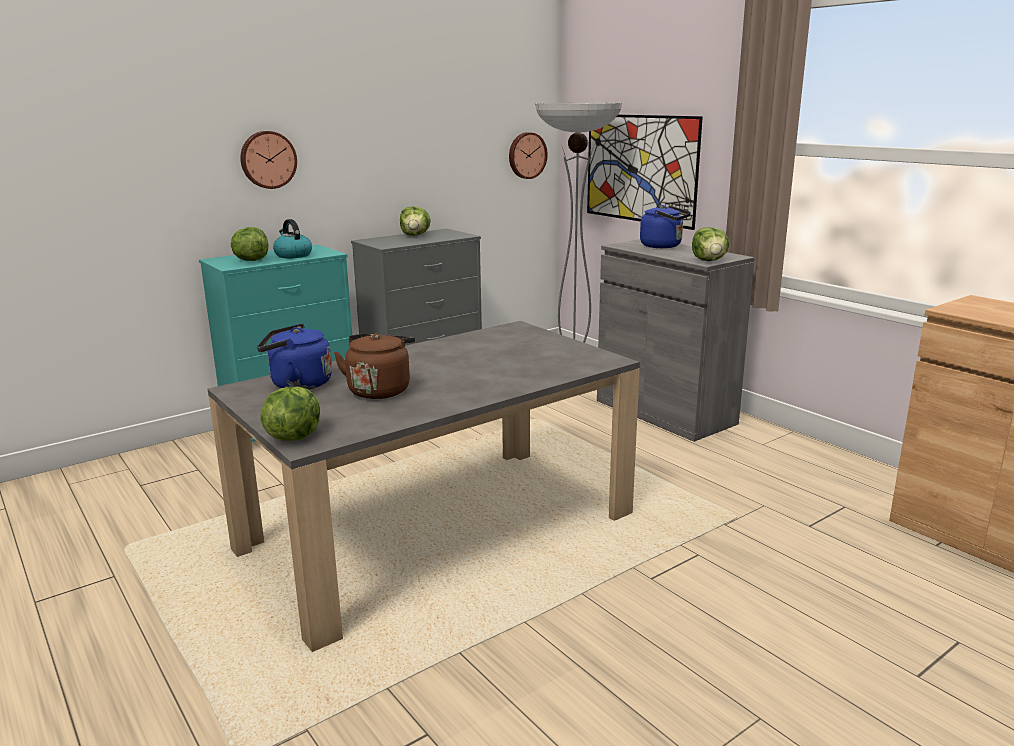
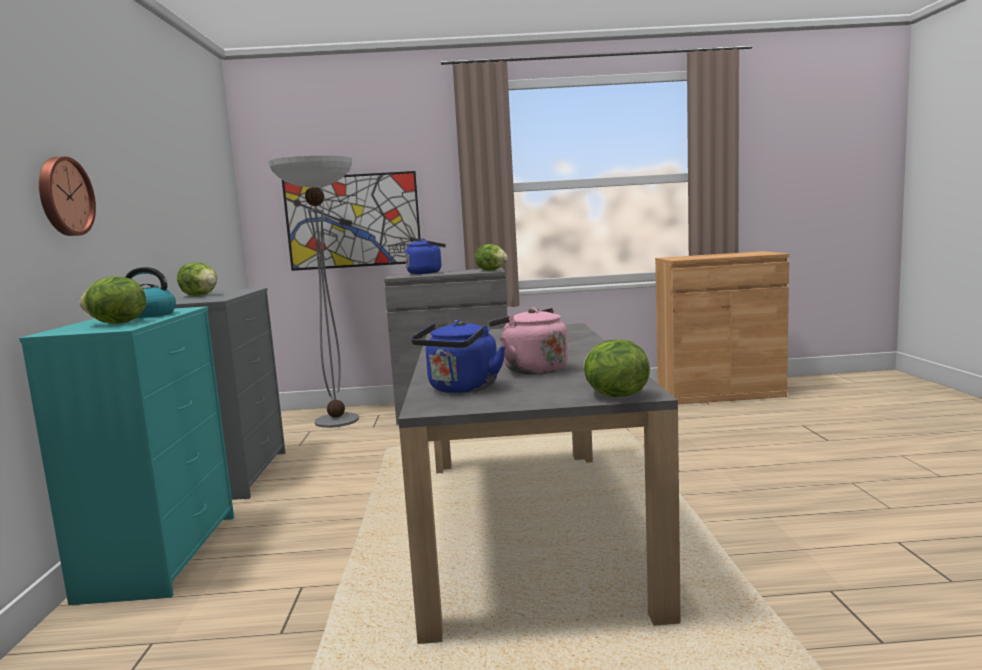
camera: 55 degrees left, 10 degrees down
brown kettle [334,333,415,399] -> pink kettle [489,308,568,375]
wall clock [509,132,548,179] -> none

